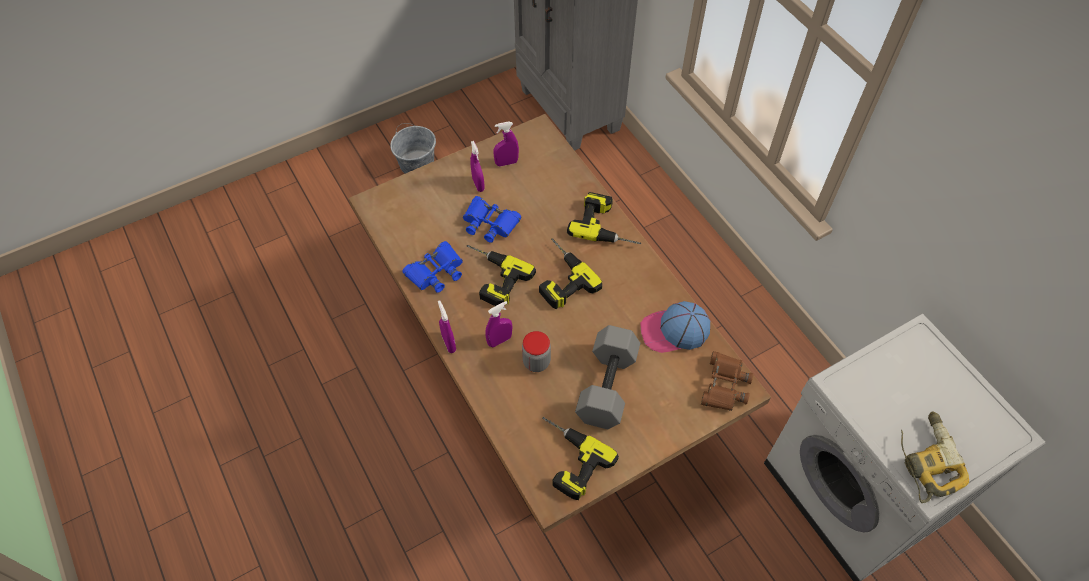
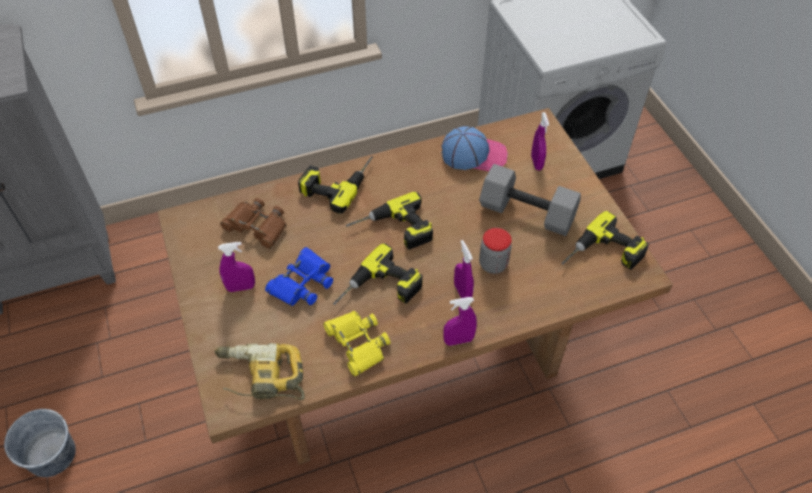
camera: 80 degrees left, 5 degrees down
blue binoculars [402,241,463,293] -> yellow binoculars [323,311,390,377]
purple spray bottle [493,122,519,166] -> purple spray bottle moved to [531,112,549,170]
cap [640,301,710,353] -> cap turned 90 degrees counterclockwise [441,126,508,171]
brown binoculars [701,351,753,411] -> brown binoculars moved to [220,198,286,249]
power drill [901,411,969,503] -> power drill moved to [215,343,304,400]

